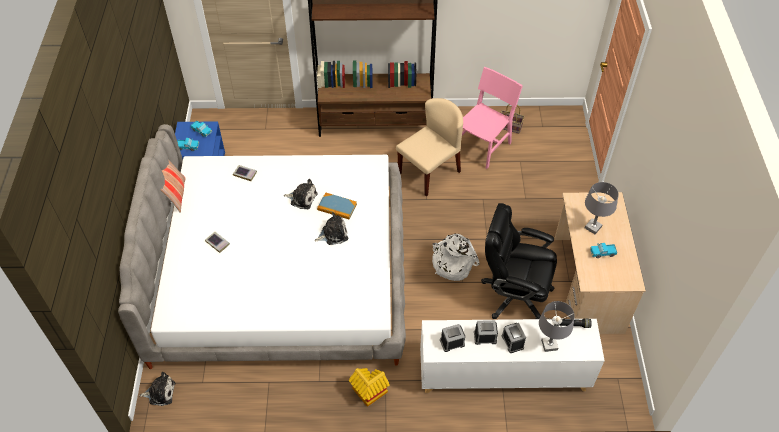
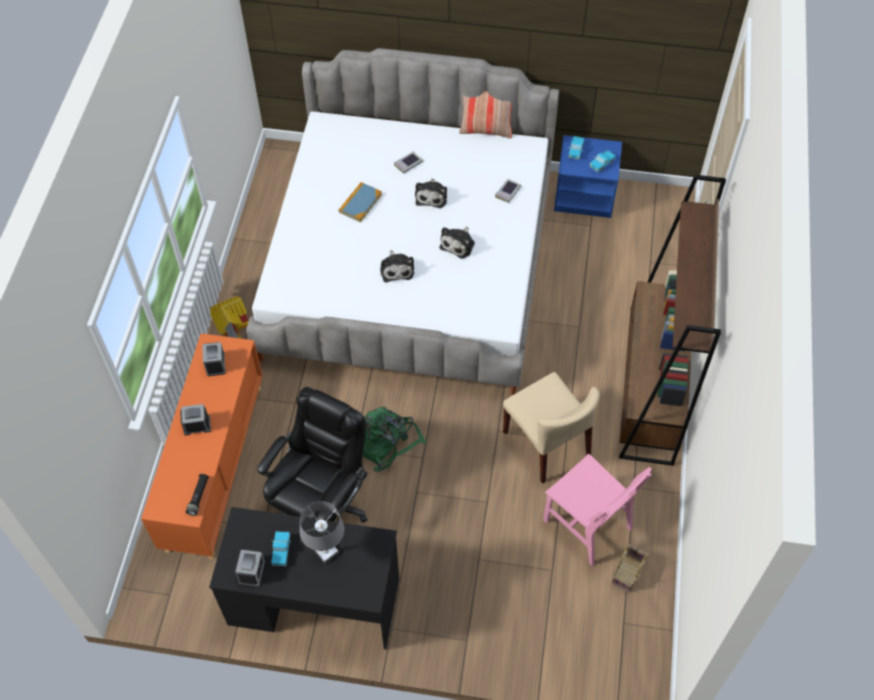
camera: 100 degrees right, 5 degrees up
plush toy [139,372,175,406] -> plush toy moved to [415,179,447,208]
book [317,192,357,219] -> book moved to [339,182,382,222]
white cabinet [420,319,605,393] -> orange cabinet [141,333,263,559]
white backpack [432,234,480,281] -> green backpack [363,407,426,472]
alarm clock [474,320,498,345] -> alarm clock moved to [235,549,265,587]
grey table lamp [539,301,575,352] -> none
beige desk [554,192,646,334] -> black desk [209,507,399,650]

